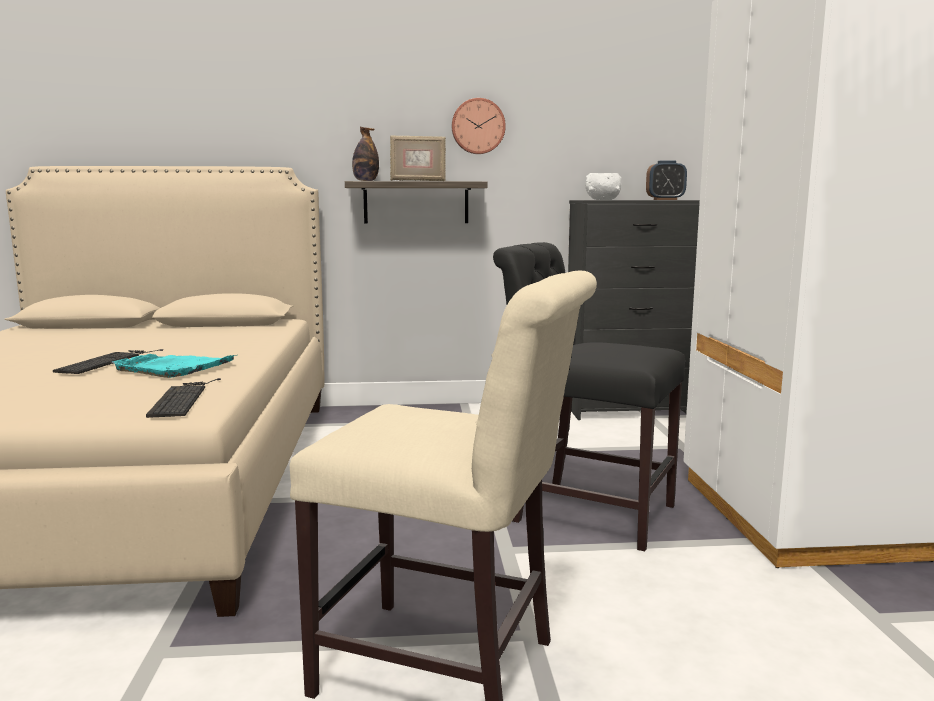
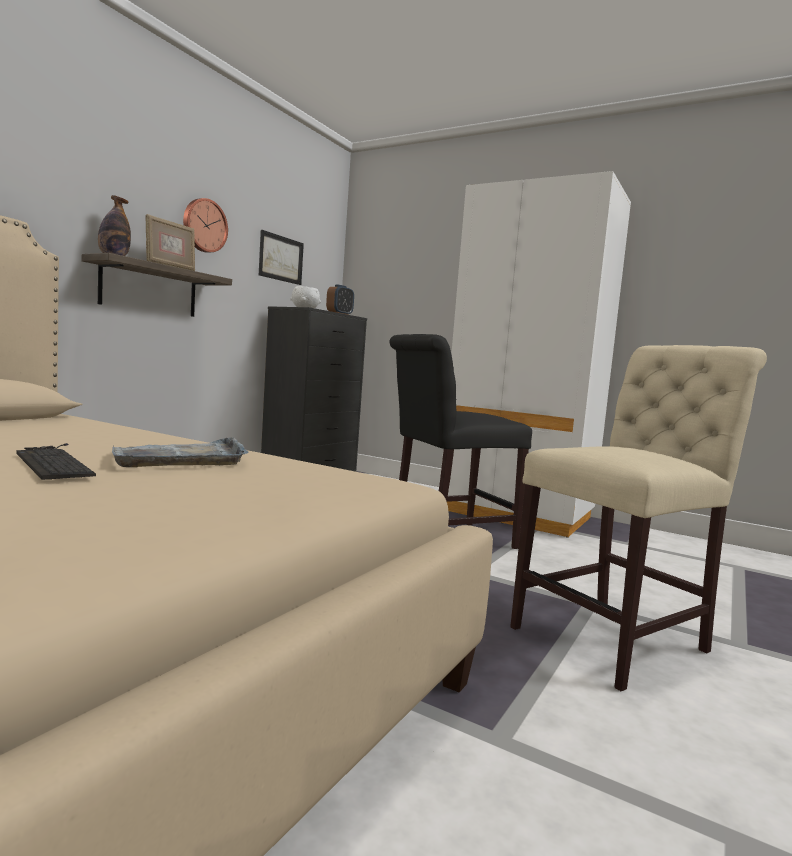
camera: 55 degrees left, 5 degrees down
turquoise tray [112,354,236,378] -> grey tray [112,437,249,467]
keyboard [146,378,221,418] -> none
none -> picture [259,230,304,285]

